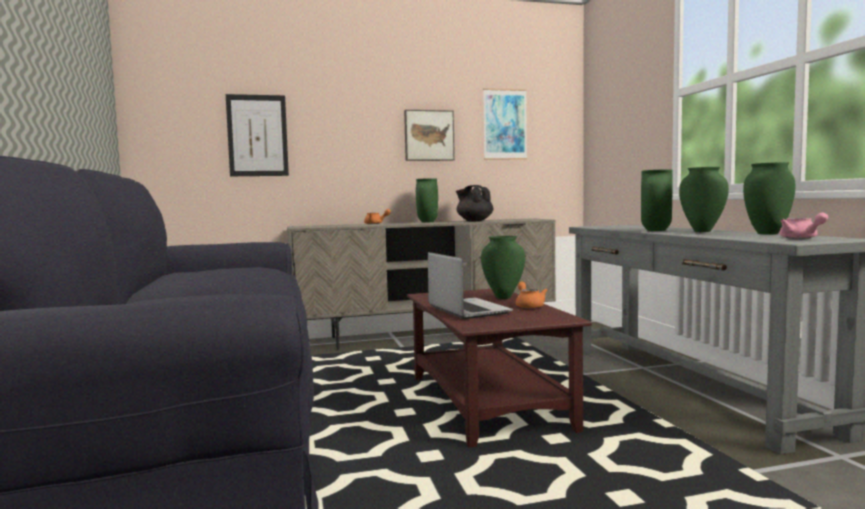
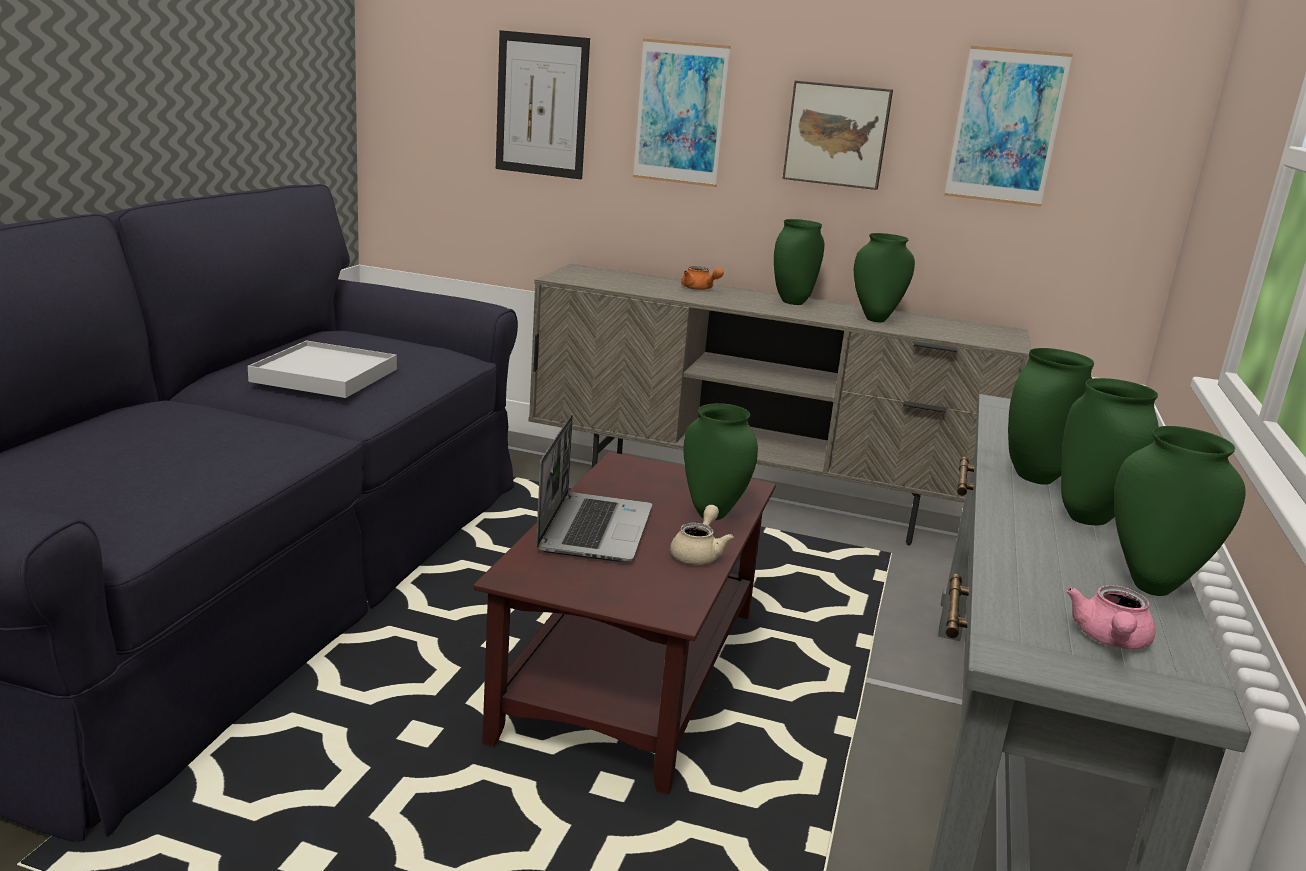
camera: 30 degrees right, 15 degrees up
black teapot [456,185,493,221] -> green vase [854,233,915,323]
orange teapot [516,282,548,309] -> beige teapot [670,505,734,565]
none -> white tray [248,341,397,398]
none -> picture [633,38,730,187]

